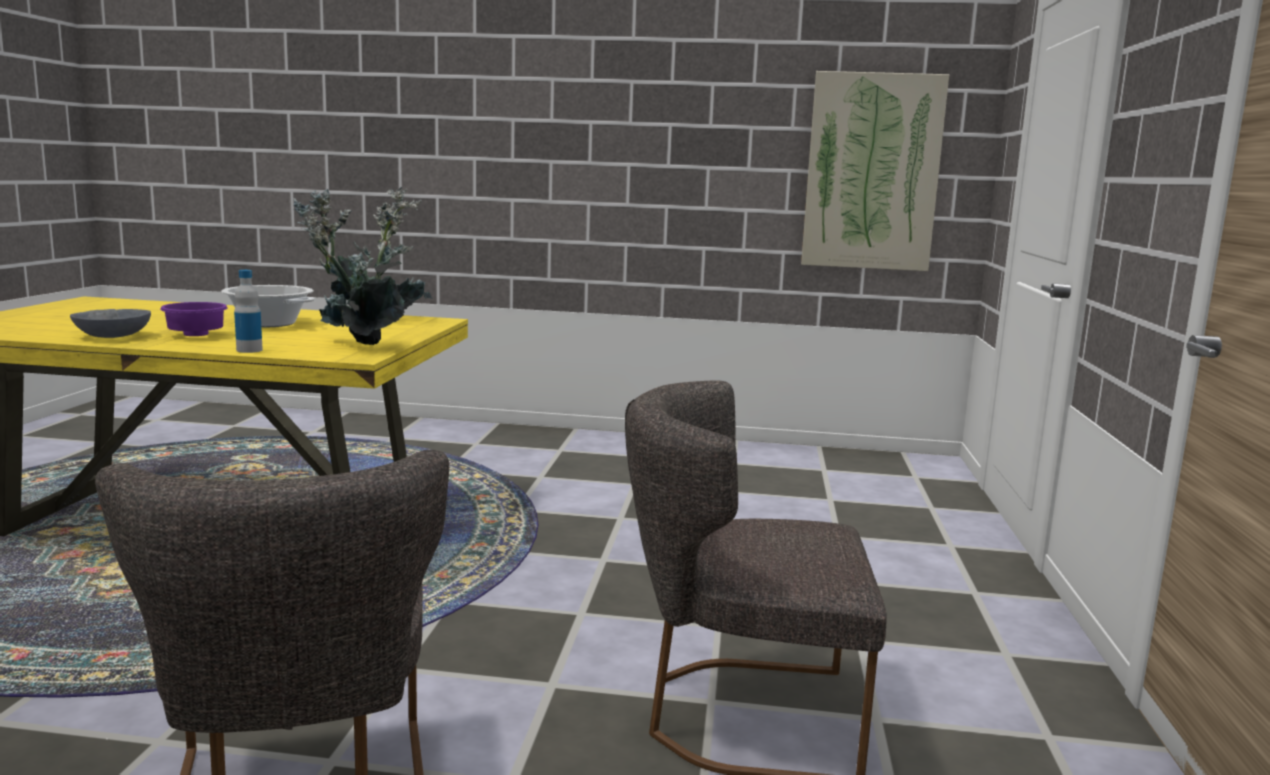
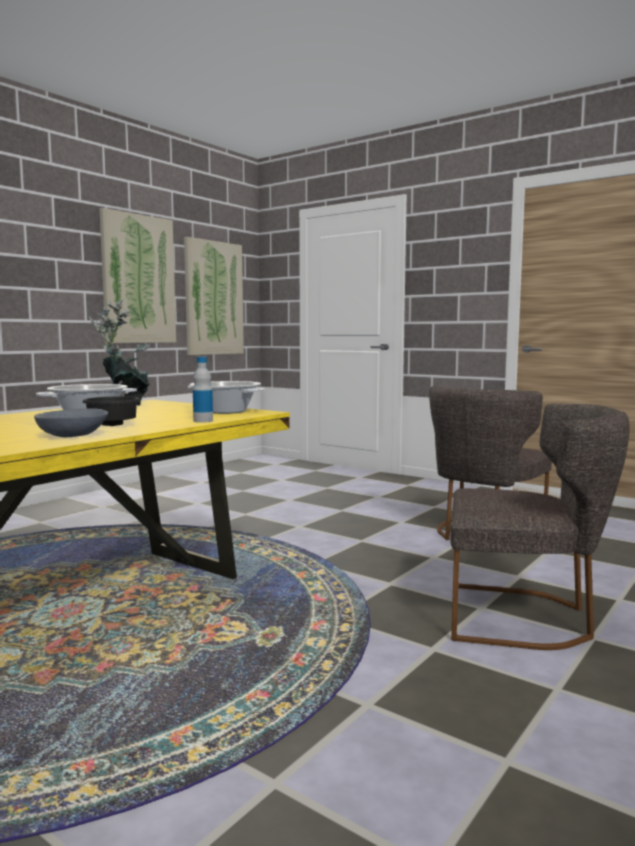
camera: 60 degrees left, 5 degrees down
purple bowl [160,302,228,336] -> black bowl [83,396,140,426]
potted plant [293,189,405,345] -> cooking pot [188,381,265,414]
none -> picture [99,208,176,343]

